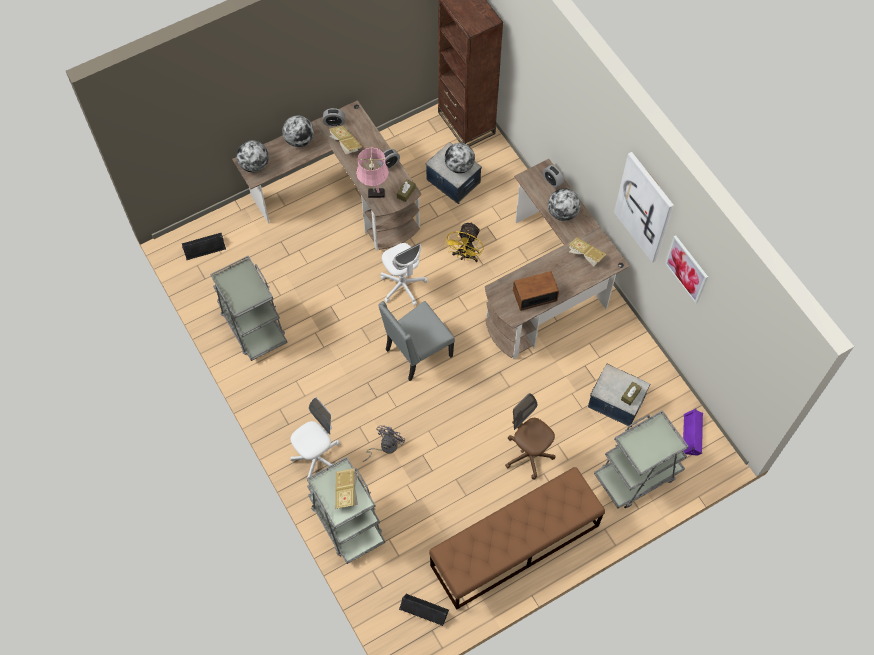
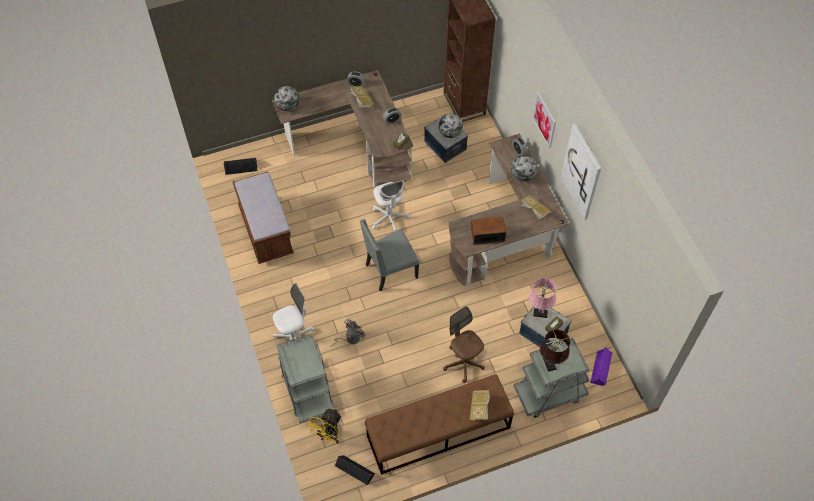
camera: 10 degrees right, 5 degrees down
grey cart [210,256,288,361] -> brown bench [233,171,294,264]
globe [282,115,314,147] -> none
book [335,468,358,509] -> book moved to [469,390,491,420]
pink table lamp [356,148,389,198] -> pink table lamp moved to [529,278,557,318]
yellow fan [445,222,484,262] -> yellow fan moved to [306,408,342,444]
picture [665,235,708,304] -> picture moved to [533,91,556,148]
none -> brown table lamp [540,329,570,372]

